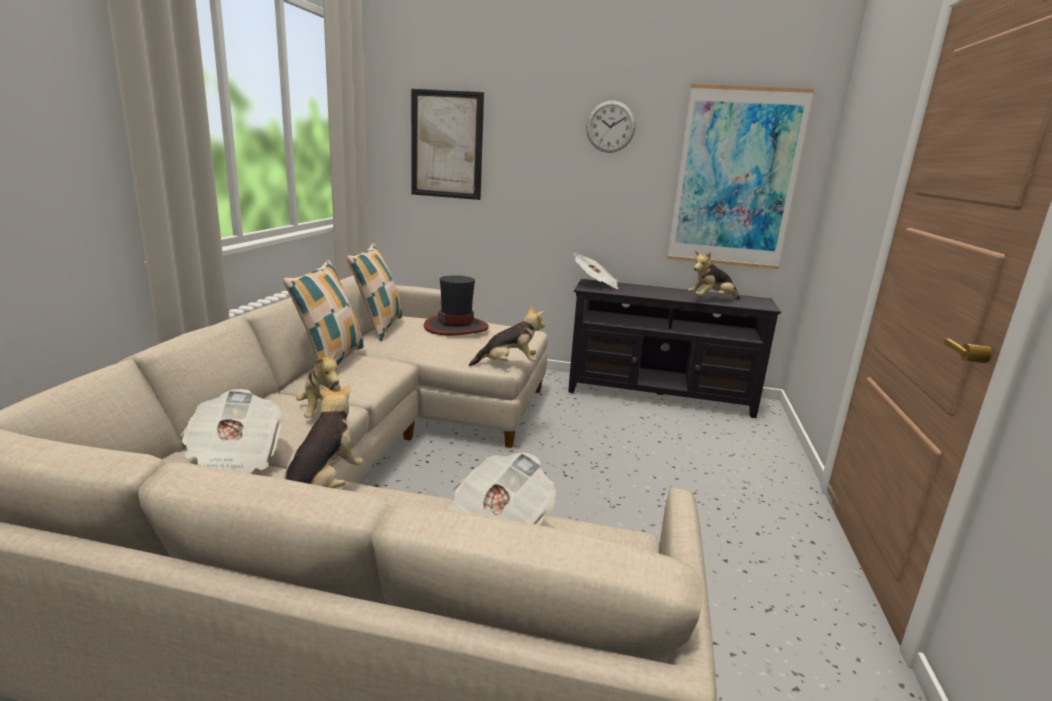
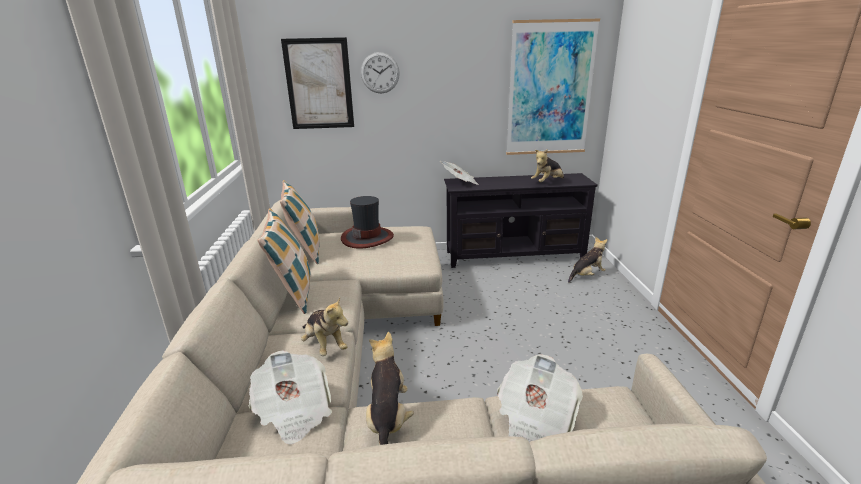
camera: 15 degrees left, 5 degrees up
plush toy [469,306,545,366] -> plush toy moved to [568,237,608,283]
wall clock [586,100,635,153] -> wall clock moved to [361,52,400,93]

